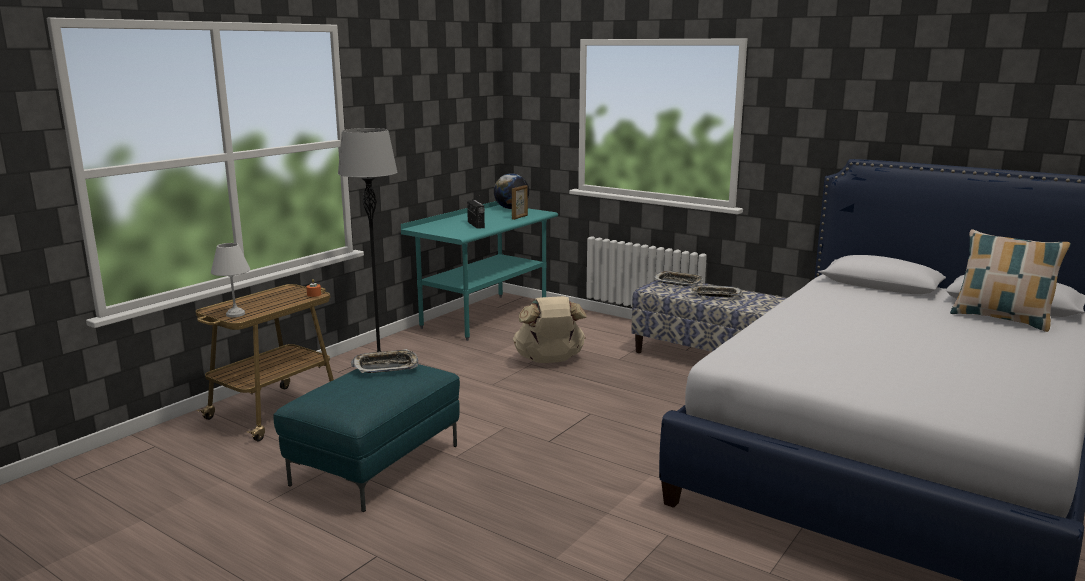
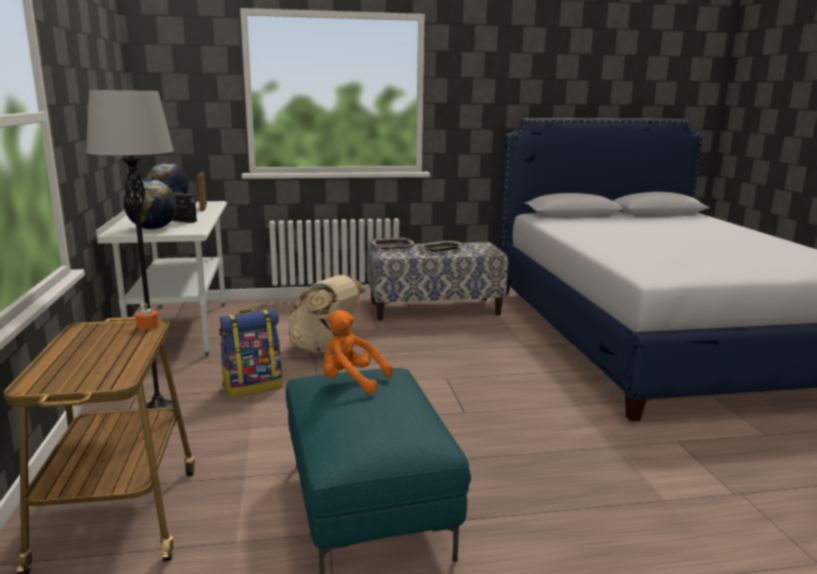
camera: 45 degrees left, 0 degrees up
white table lamp [211,243,250,317] -> none
tray [351,349,418,373] -> orange plush toy [323,310,393,394]
turquoise desk [401,201,558,341] -> white desk [96,201,227,356]
pillow [950,230,1071,332] -> none
none -> globe [124,179,177,229]
none -> backpack [219,309,282,398]

